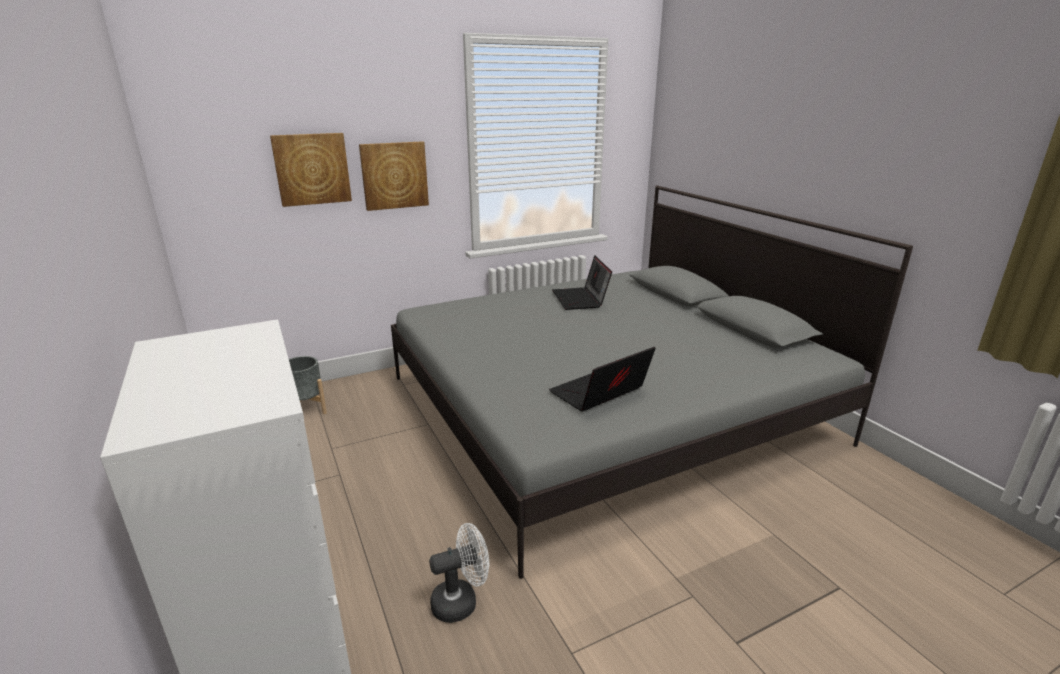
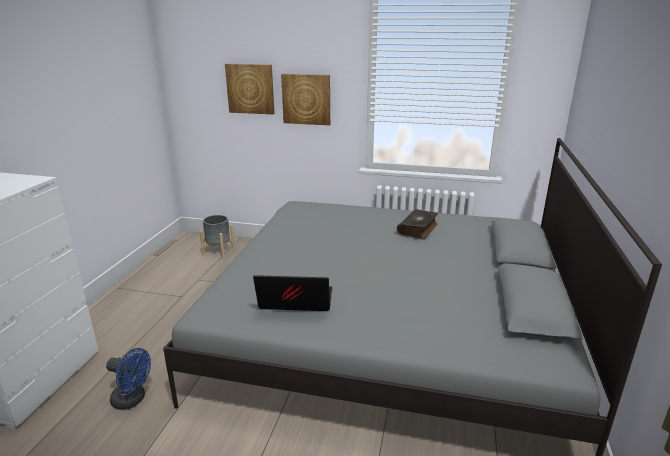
camera: 40 degrees right, 0 degrees up
white fan [429,523,489,623] -> blue fan [106,348,151,410]
laptop [552,255,612,310] -> book [397,209,438,240]

